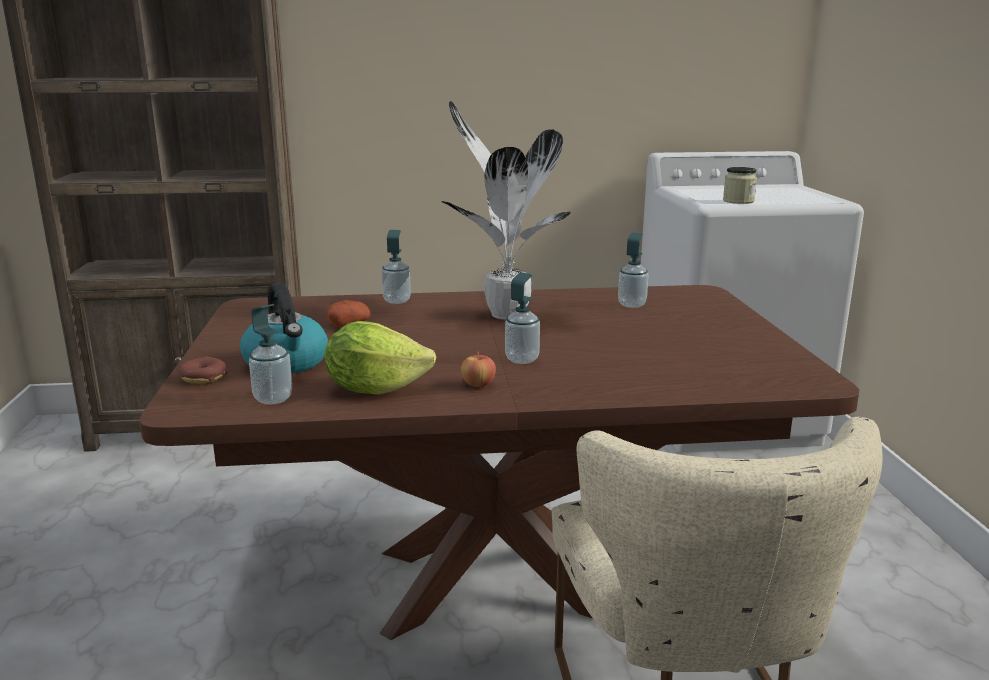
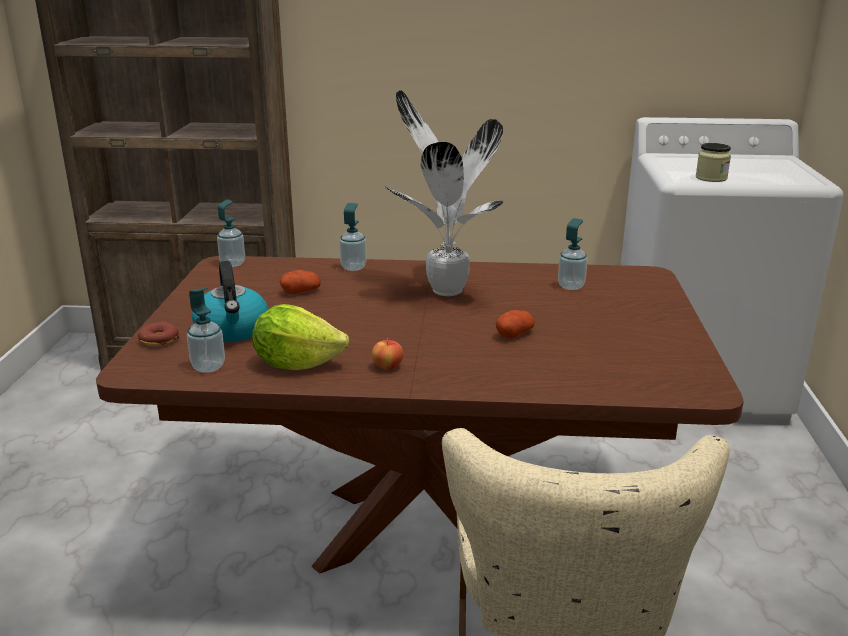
camera: 10 degrees right, 5 degrees up
soap dispenser [505,273,540,364] -> soap dispenser moved to [217,200,245,267]
none -> potato [496,310,535,339]

